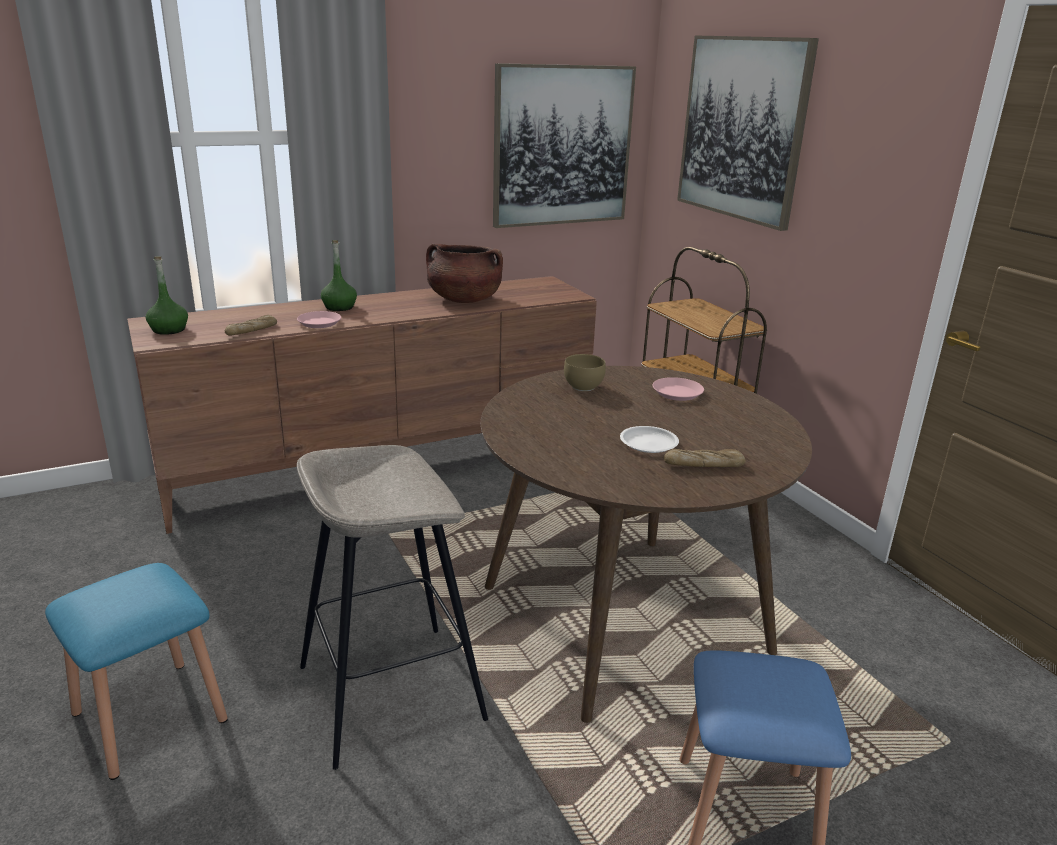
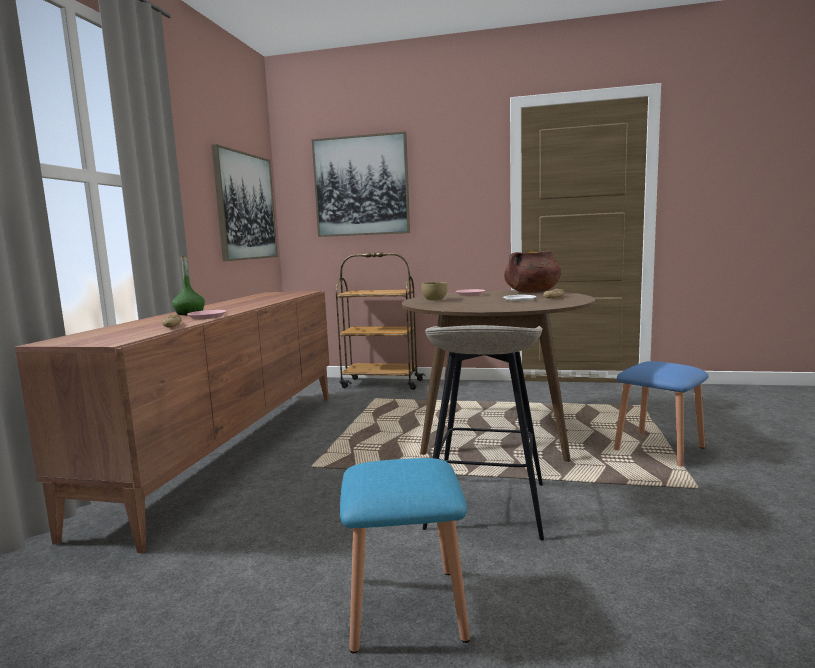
camera: 50 degrees left, 15 degrees down
green bottle [146,256,188,335] -> none
brown cooking pot [426,244,503,303] -> brown cooking pot moved to [504,250,561,293]

